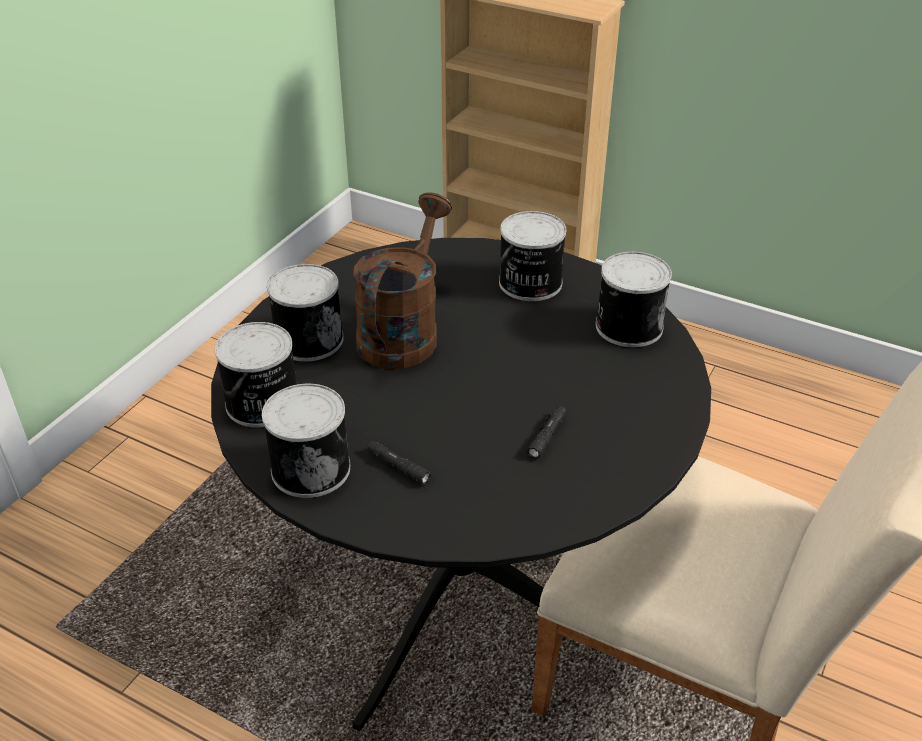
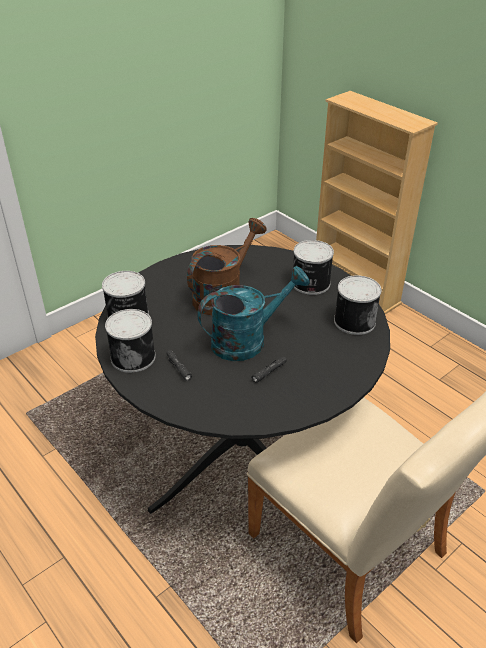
camera: 20 degrees right, 0 degrees up
can [267,264,344,362] -> none
none -> turquoise watering can [197,266,310,361]

